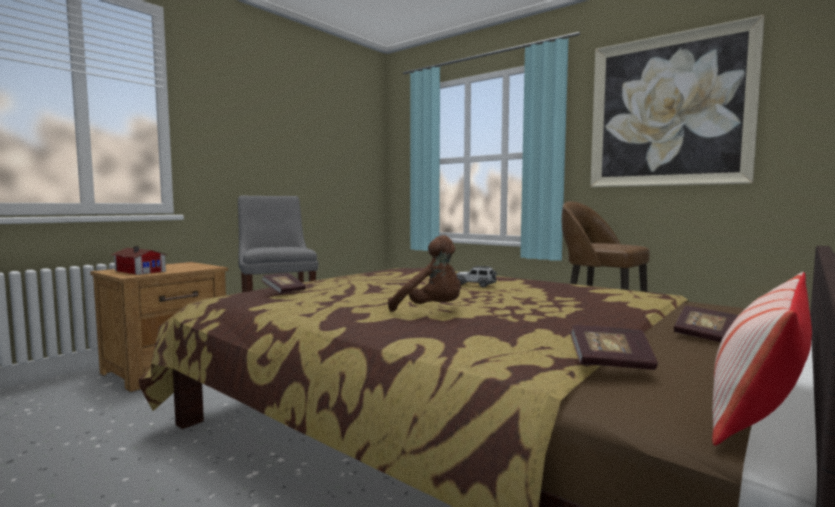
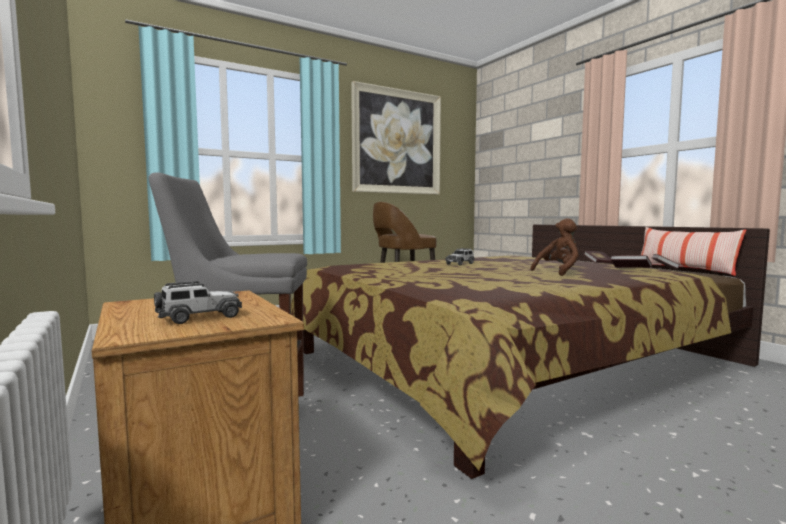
camera: 70 degrees left, 0 degrees up
toy house [111,246,167,275] -> toy car [154,281,242,324]
book [261,273,306,294] -> book moved to [611,255,652,268]

